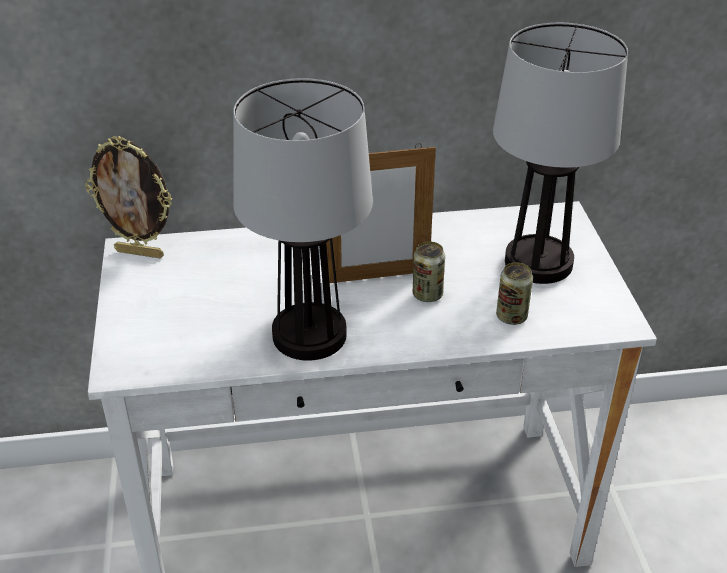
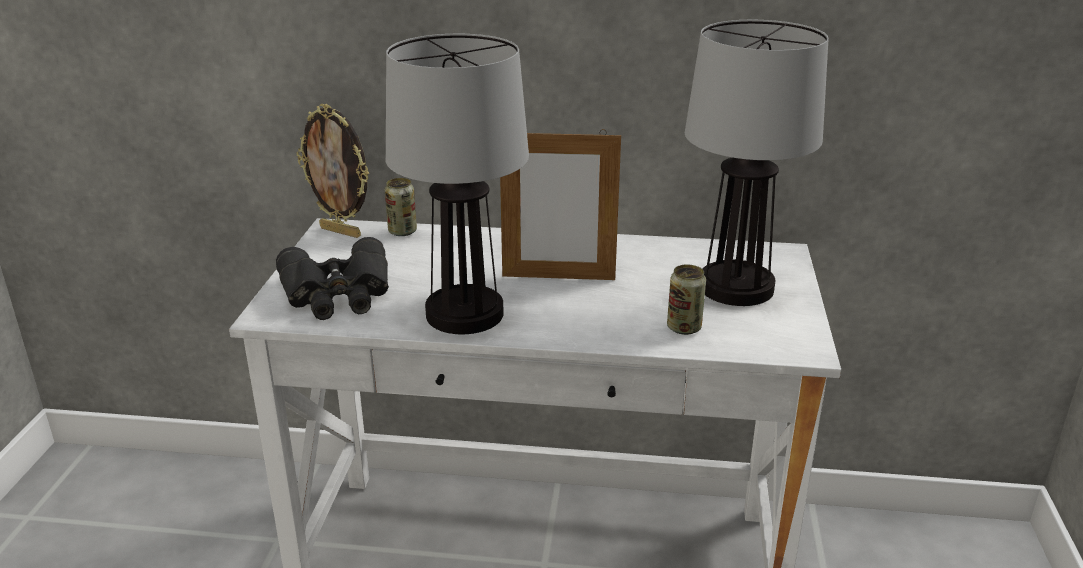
camera: 15 degrees right, 10 degrees down
can [413,241,445,302] -> can moved to [385,178,417,236]
none -> black binoculars [276,237,389,320]

